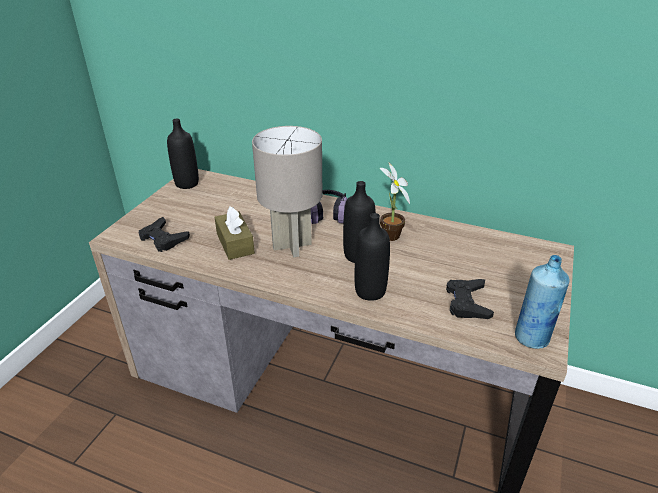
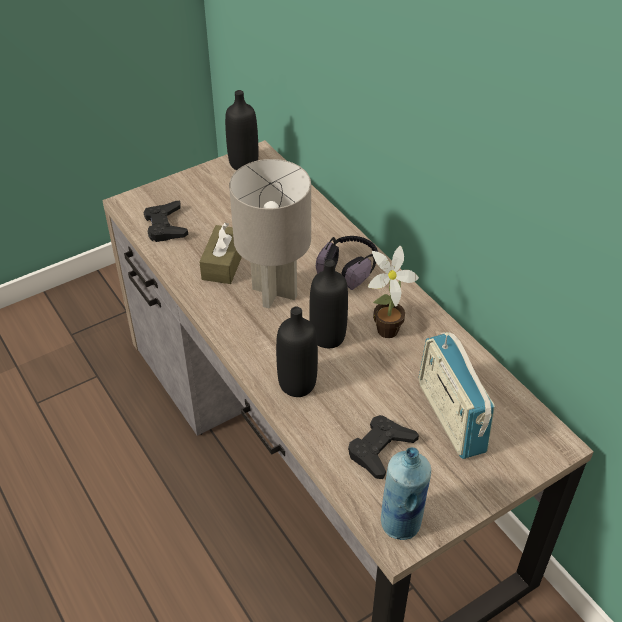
camera: 35 degrees right, 10 degrees up
none -> radio [419,332,495,459]

